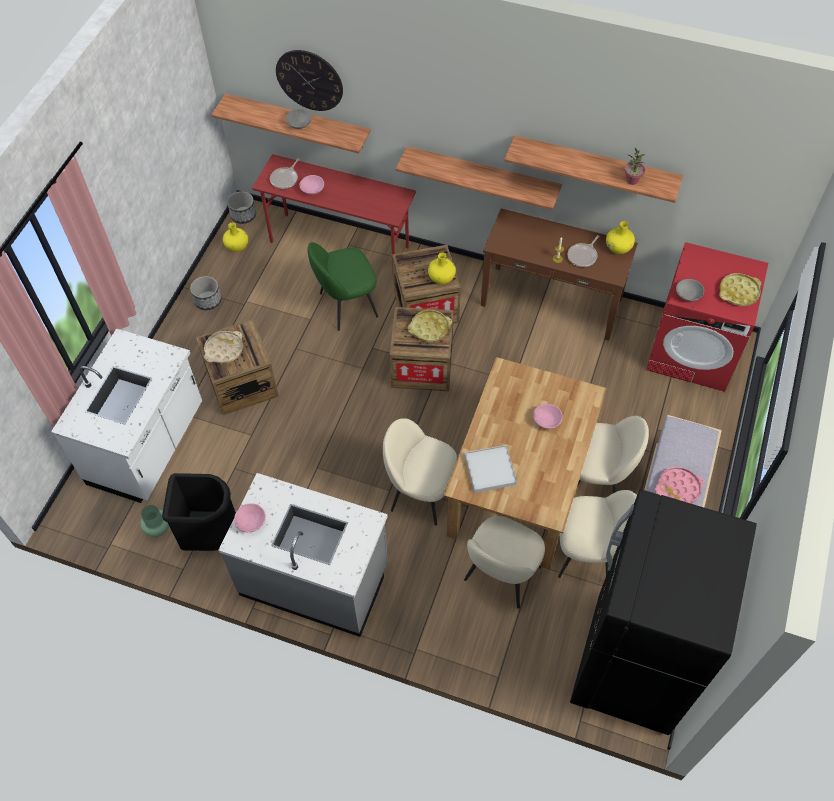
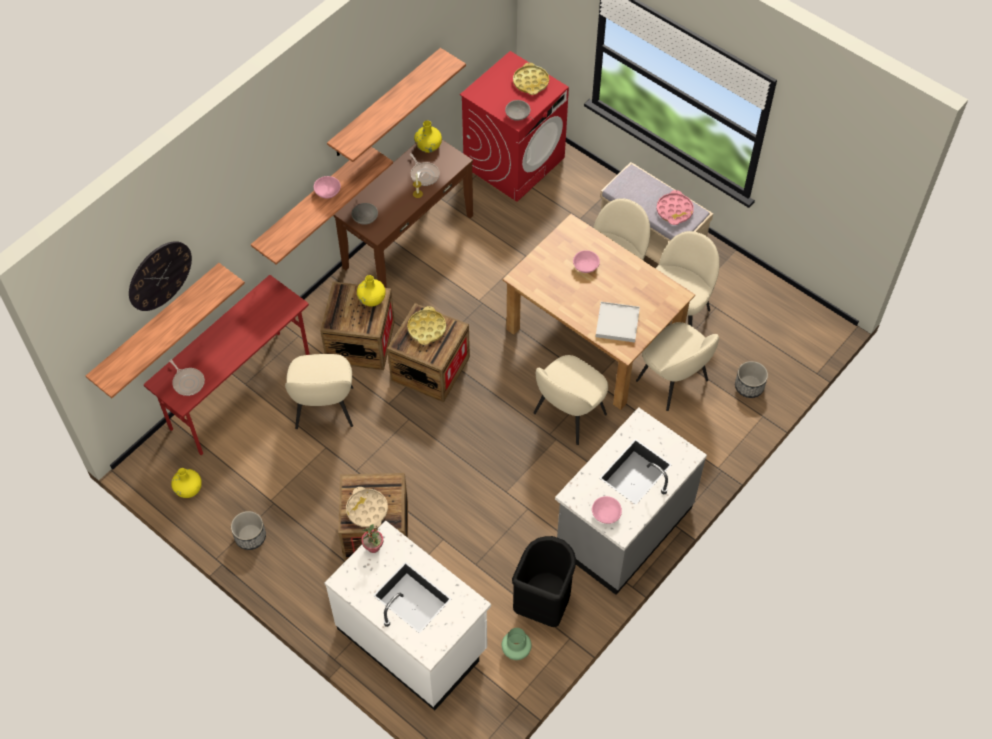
camera: 70 degrees left, 0 degrees up
planter [227,191,256,224] -> planter moved to [735,361,768,398]
grey bowl [286,109,312,129] -> grey bowl moved to [351,203,378,225]
pink bowl [300,175,324,195] -> pink bowl moved to [314,176,341,199]
green chair [307,242,378,331] -> beige chair [285,354,354,429]
black fridge [570,489,757,735] -> none
potted plant [624,148,645,185] -> potted plant moved to [361,524,383,553]

